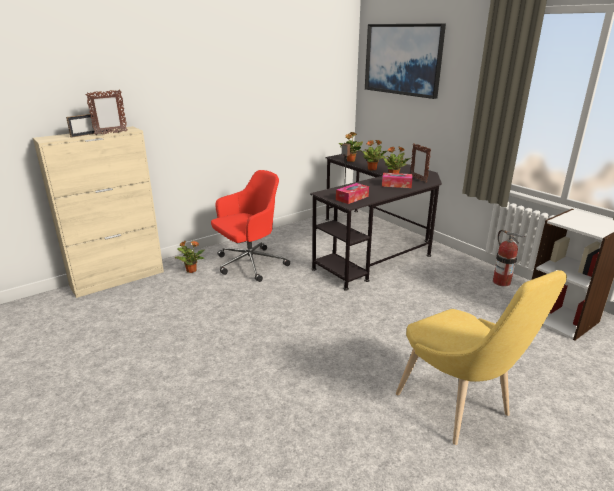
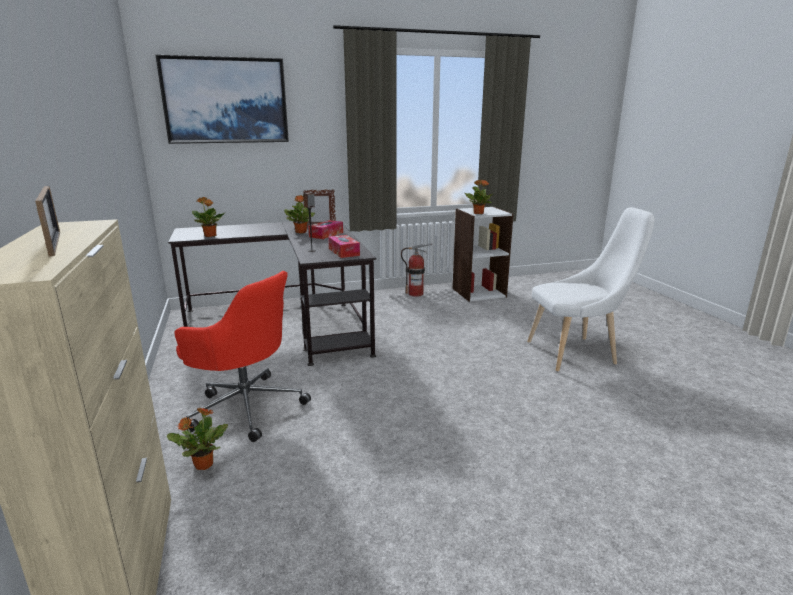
camera: 70 degrees left, 5 degrees down
picture frame [85,89,127,135] -> none
red office chair [211,170,290,282] -> red office chair turned 135 degrees clockwise [174,271,311,442]
potted plant [360,140,387,171] -> potted plant moved to [465,180,493,214]
yellow chair [396,270,567,445] -> white chair [527,207,655,371]

